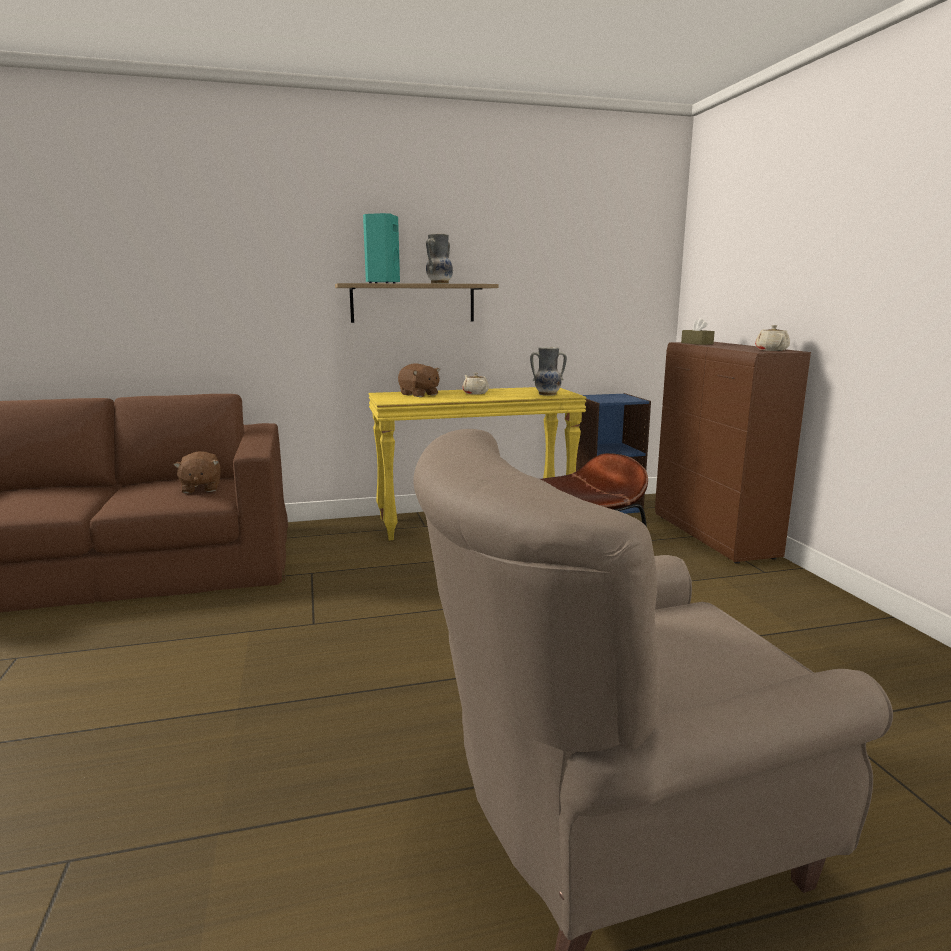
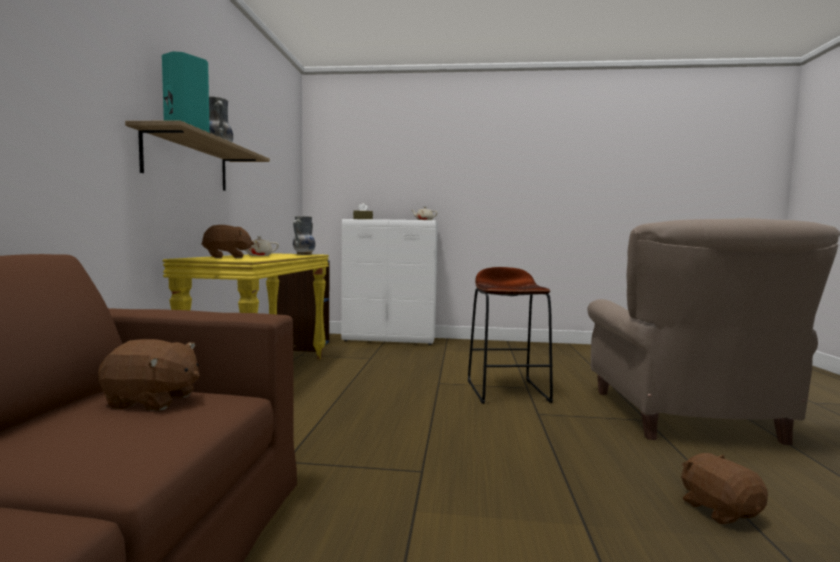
camera: 70 degrees left, 10 degrees down
brown cabinet [655,342,811,564] -> white cabinet [341,219,438,345]
none -> brown plush toy [681,453,768,524]

